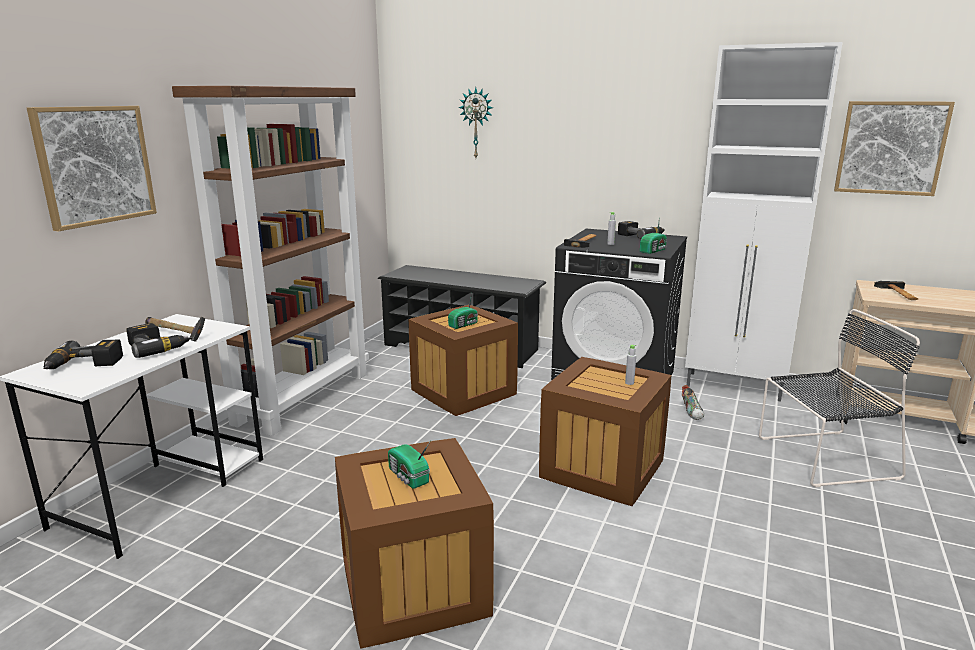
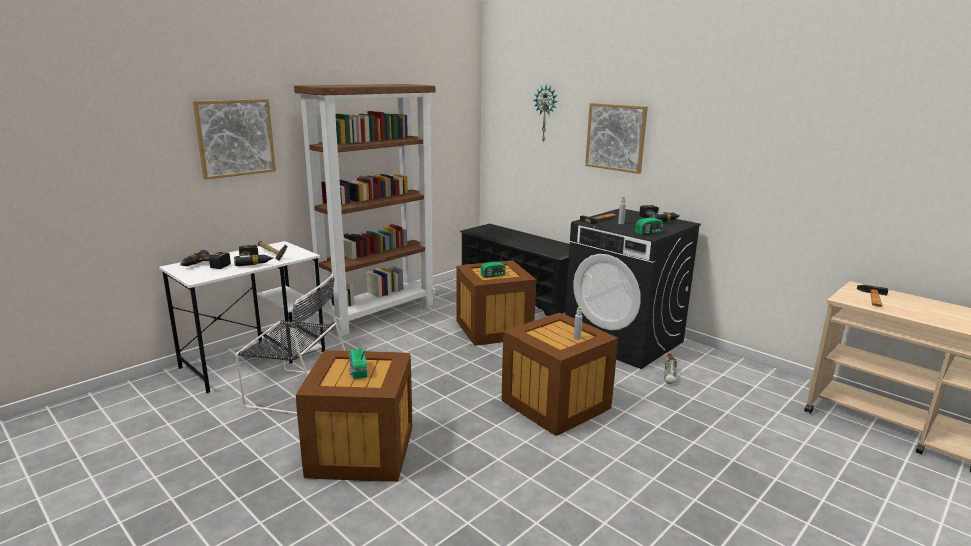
camera: 20 degrees right, 0 degrees up
white cabinet [685,42,843,402] -> none
black chair [759,309,920,487] -> black chair moved to [236,274,345,414]
picture [834,101,955,196] -> picture moved to [585,103,648,174]

